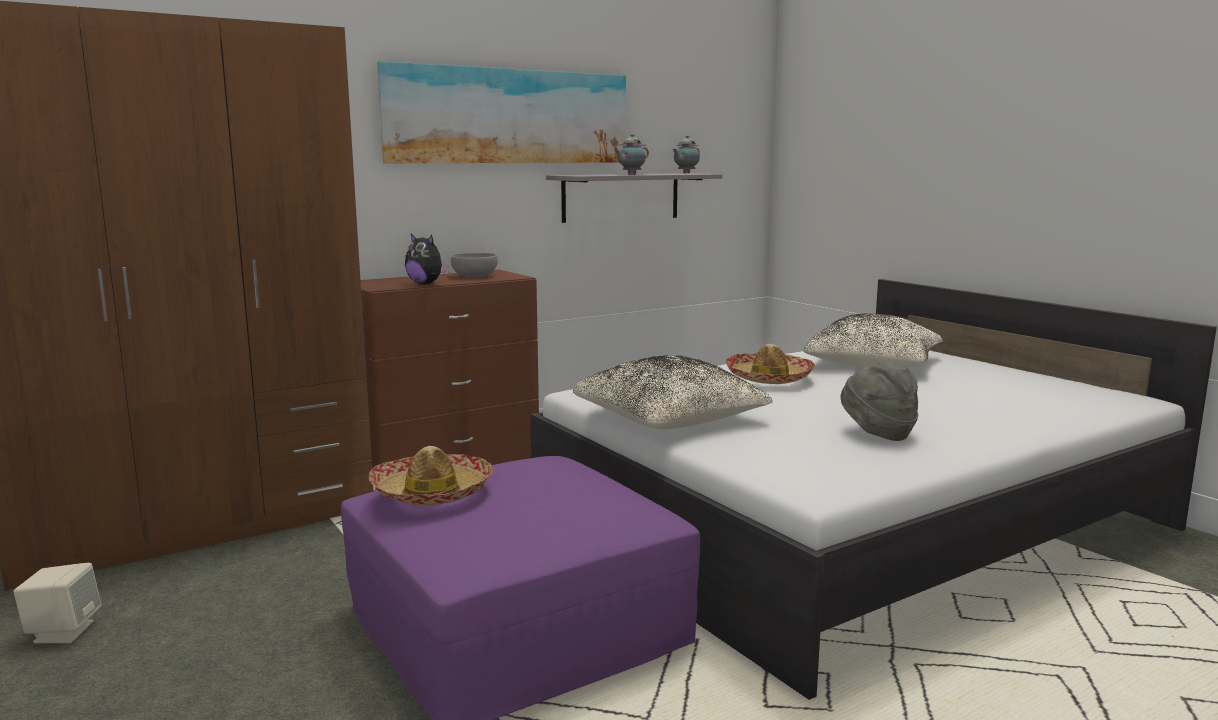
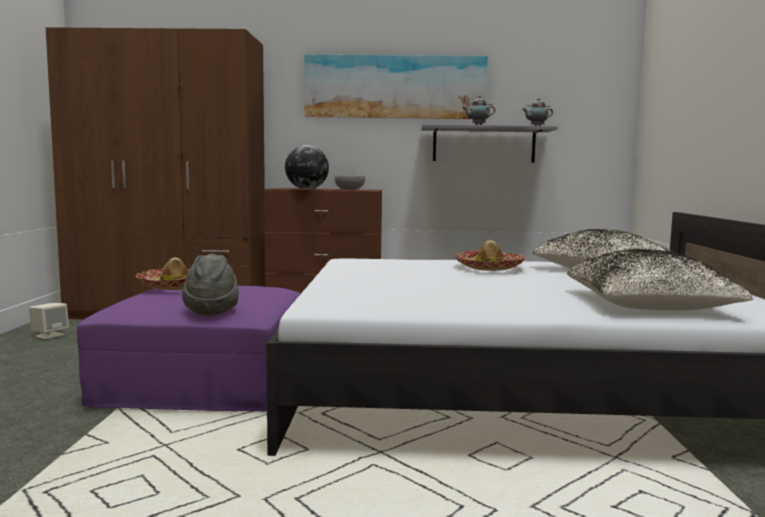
camera: 35 degrees right, 5 degrees down
plush toy [405,234,449,284] -> globe [285,145,329,189]
beige pillow [573,355,773,429] -> beige pillow moved to [567,249,753,311]
grey hat [841,362,918,441] -> grey hat moved to [182,254,239,316]

